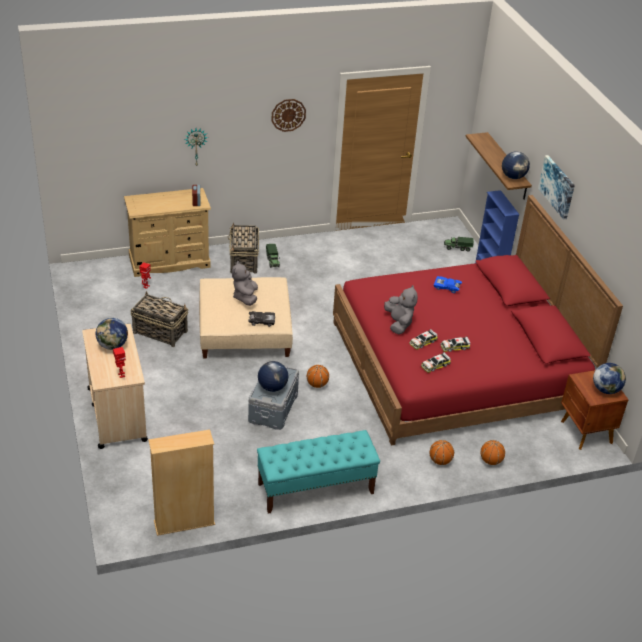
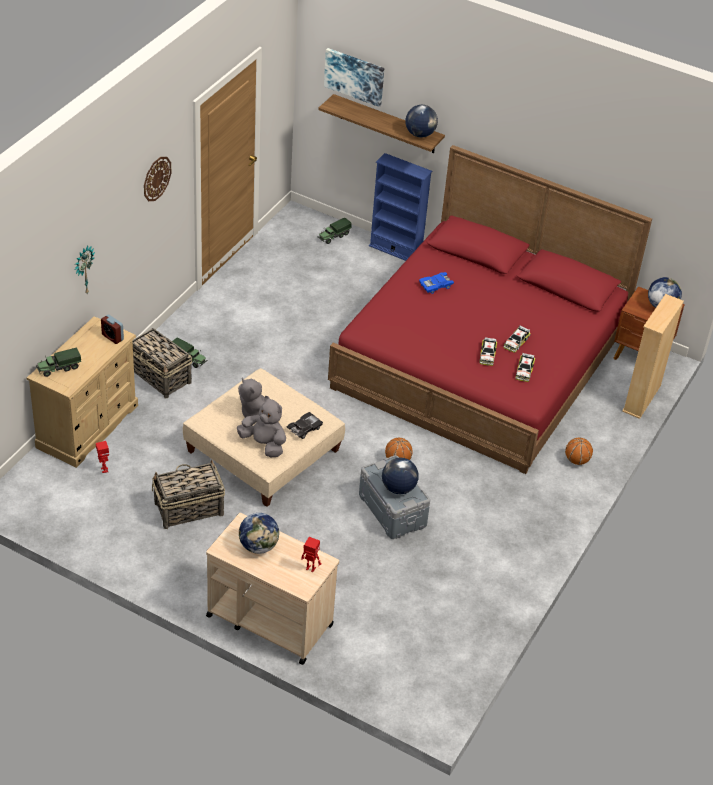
camera: 45 degrees left, 5 degrees up
beige bookcase [148,430,215,536] -> beige bookcase moved to [622,294,684,419]
turquoise bench [257,430,380,514] -> none
grey plush toy [384,285,418,334] -> grey plush toy moved to [237,396,286,457]
basketball [481,440,505,465] -> none
picture [538,155,575,219] -> picture moved to [324,48,384,107]
none -> toy truck [36,347,81,377]

